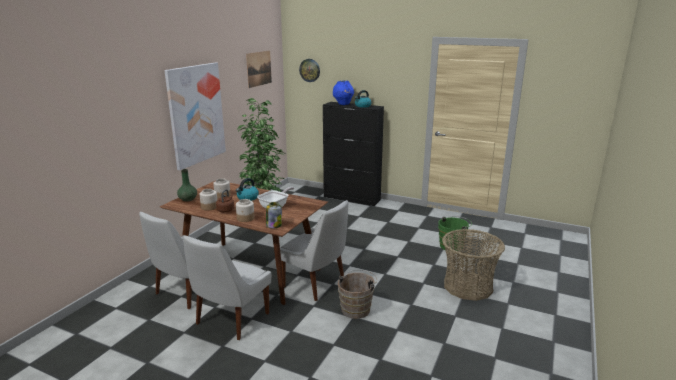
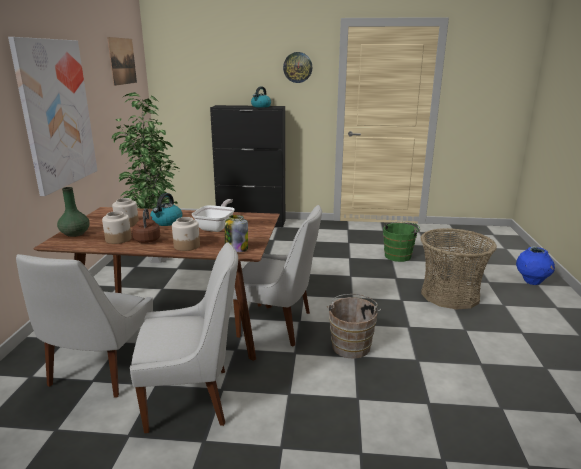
camera: 20 degrees left, 0 degrees up
white chair [183,235,271,340] -> white chair turned 105 degrees counterclockwise [130,242,238,433]
wall clock [299,59,320,82] -> wall clock moved to [283,52,312,83]
blue vase [333,80,354,105] -> blue vase moved to [516,246,555,285]

